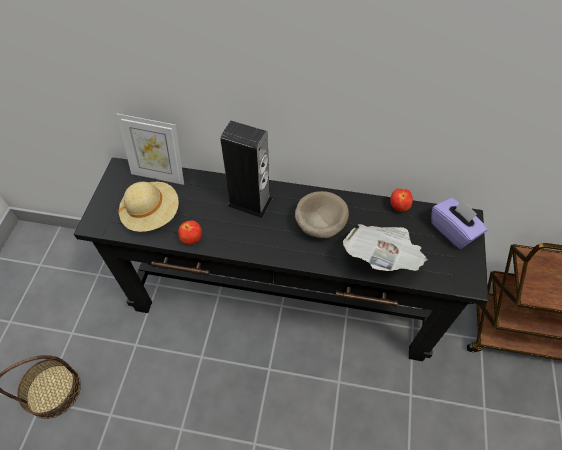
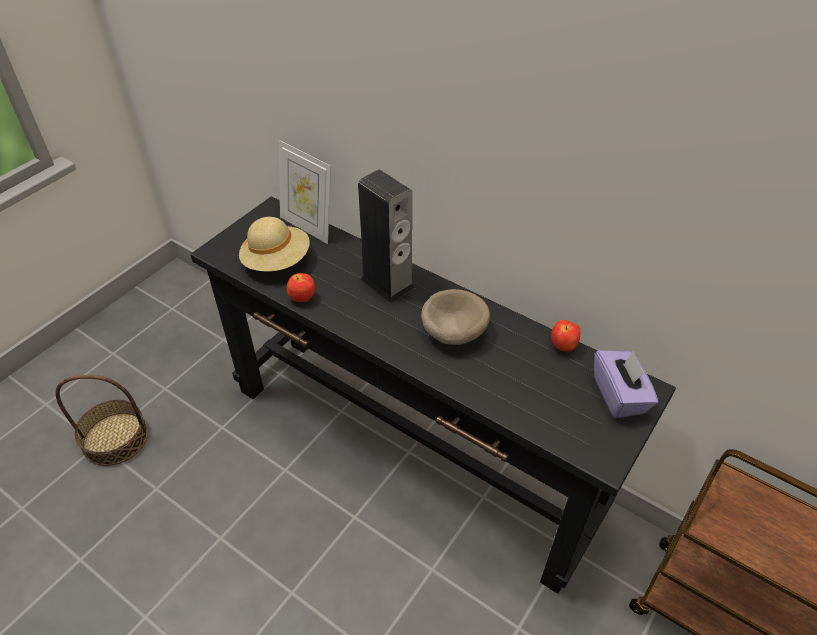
camera: 25 degrees right, 10 degrees down
newspaper [343,224,427,271] -> none

